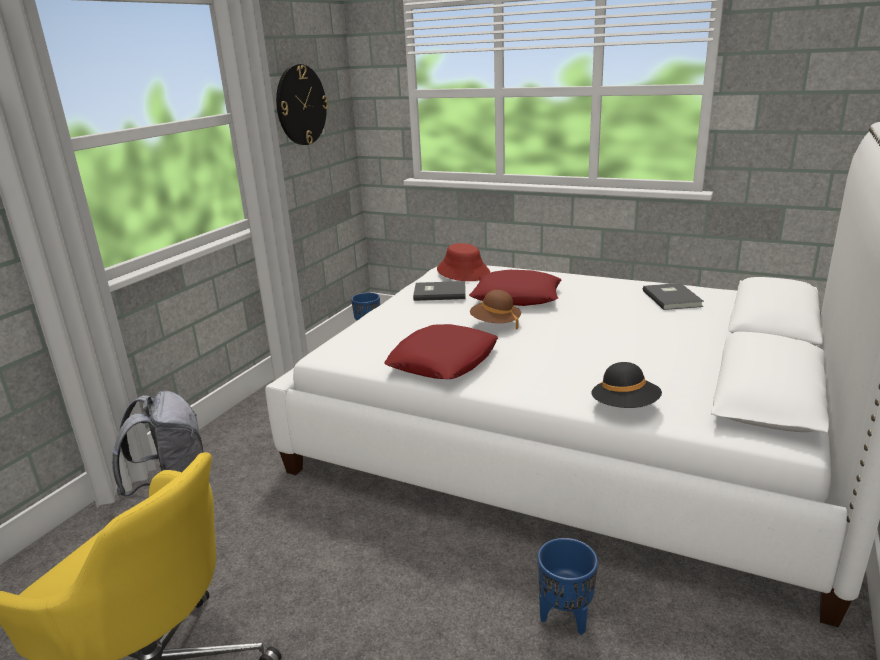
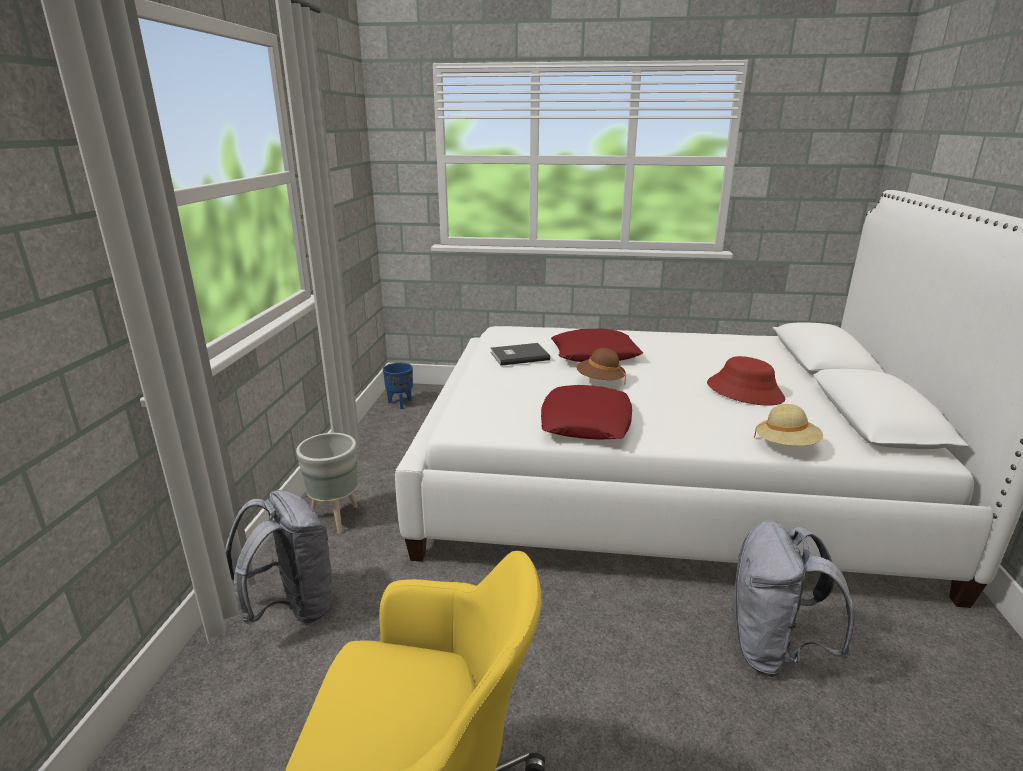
camera: 20 degrees left, 0 degrees up
wall clock [276,64,328,145] -> none
red hat [437,243,490,281] -> red hat moved to [707,356,785,406]
blue planter [537,538,598,635] -> grey backpack [729,520,855,677]
black hat [591,362,662,408] -> beige hat [754,404,823,446]
grey book [643,283,704,310] -> none
none -> grey planter [296,433,358,534]

